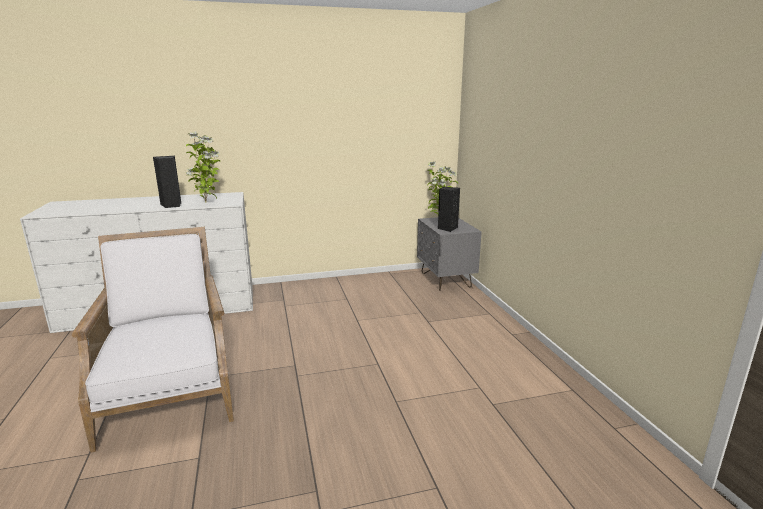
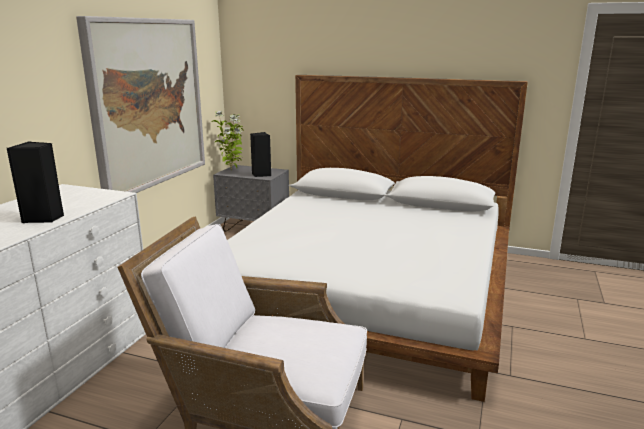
camera: 55 degrees left, 0 degrees up
potted plant [186,131,221,203] -> none
none -> picture [76,16,205,193]
none -> white bed [227,75,528,402]

